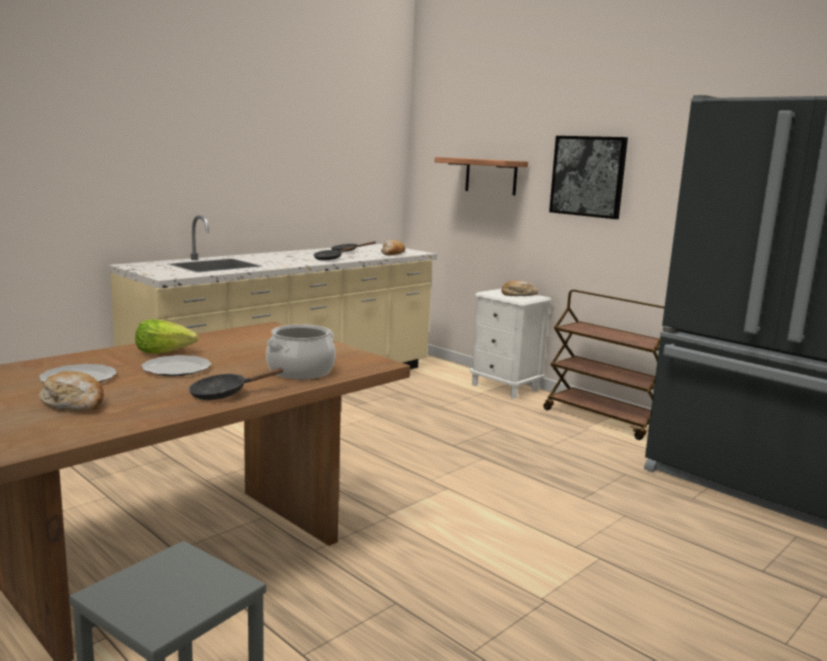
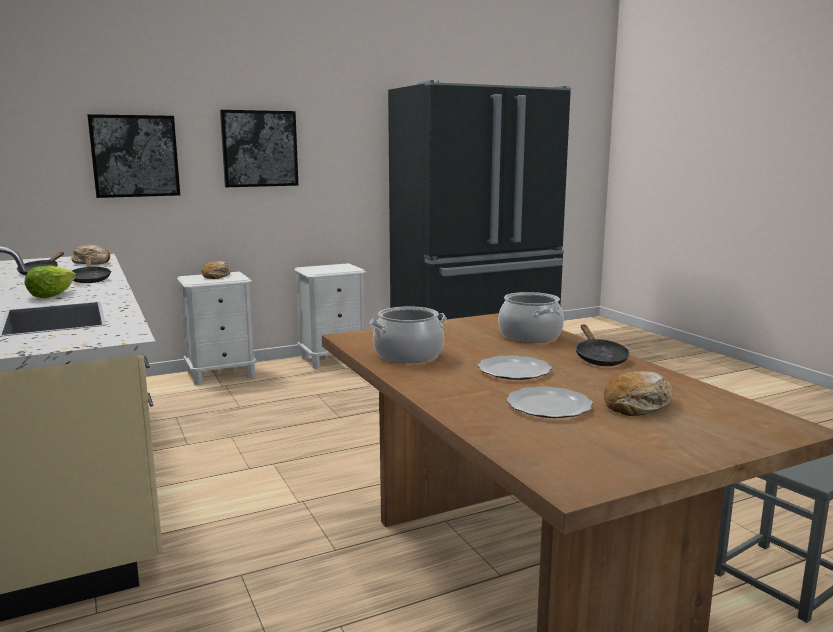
camera: 70 degrees left, 0 degrees up
lettuce [135,319,198,353] -> lettuce moved to [25,266,76,298]
shelf [435,157,528,196] -> picture [87,114,180,198]
brown cart [543,290,665,440] -> white nightstand [294,263,366,369]
none -> cooking pot [369,306,447,363]

